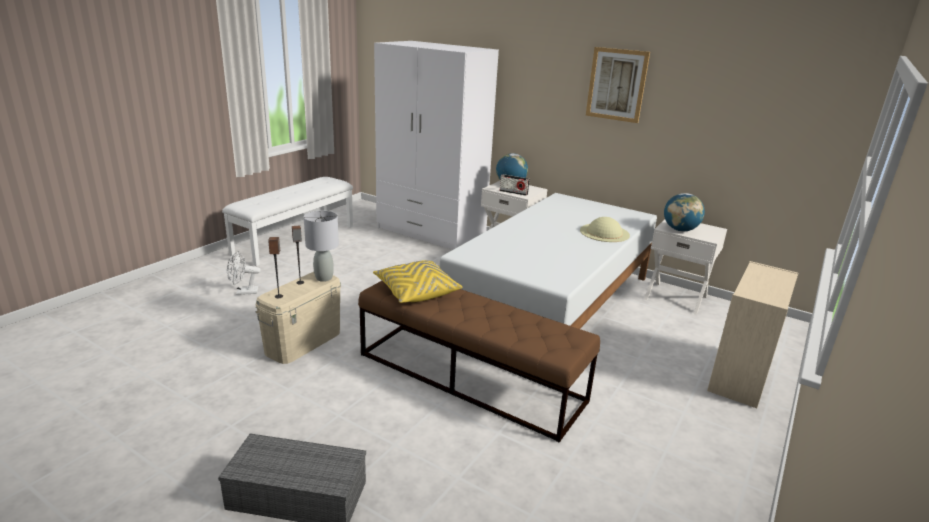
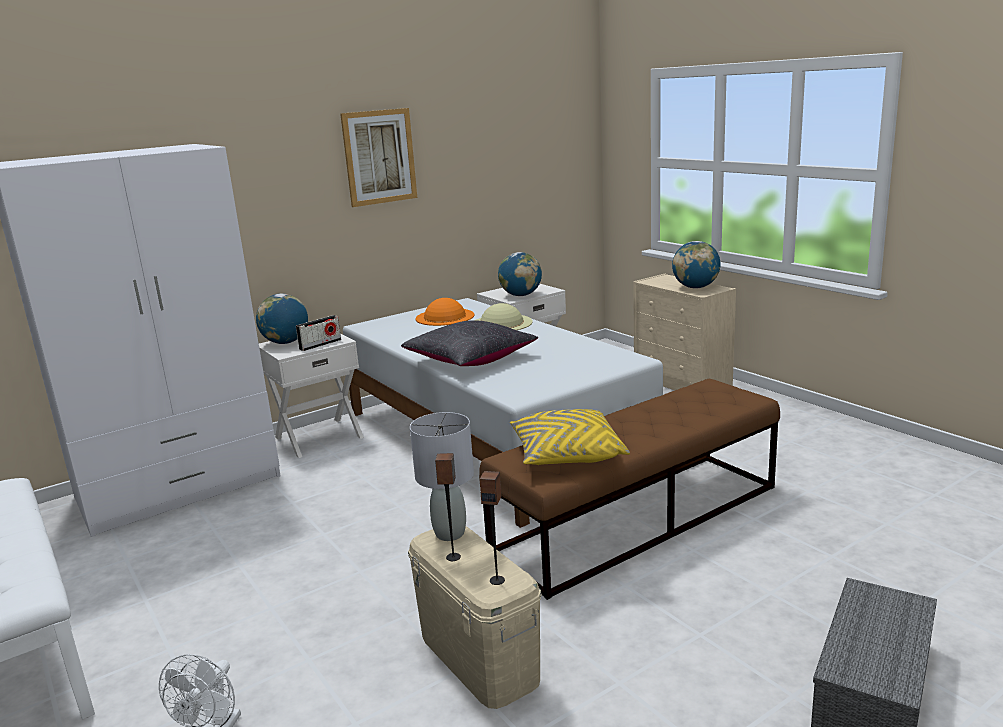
camera: 65 degrees left, 5 degrees down
none -> black pillow [401,320,538,366]
none -> orange hat [415,298,474,326]
none -> globe [672,241,721,288]

